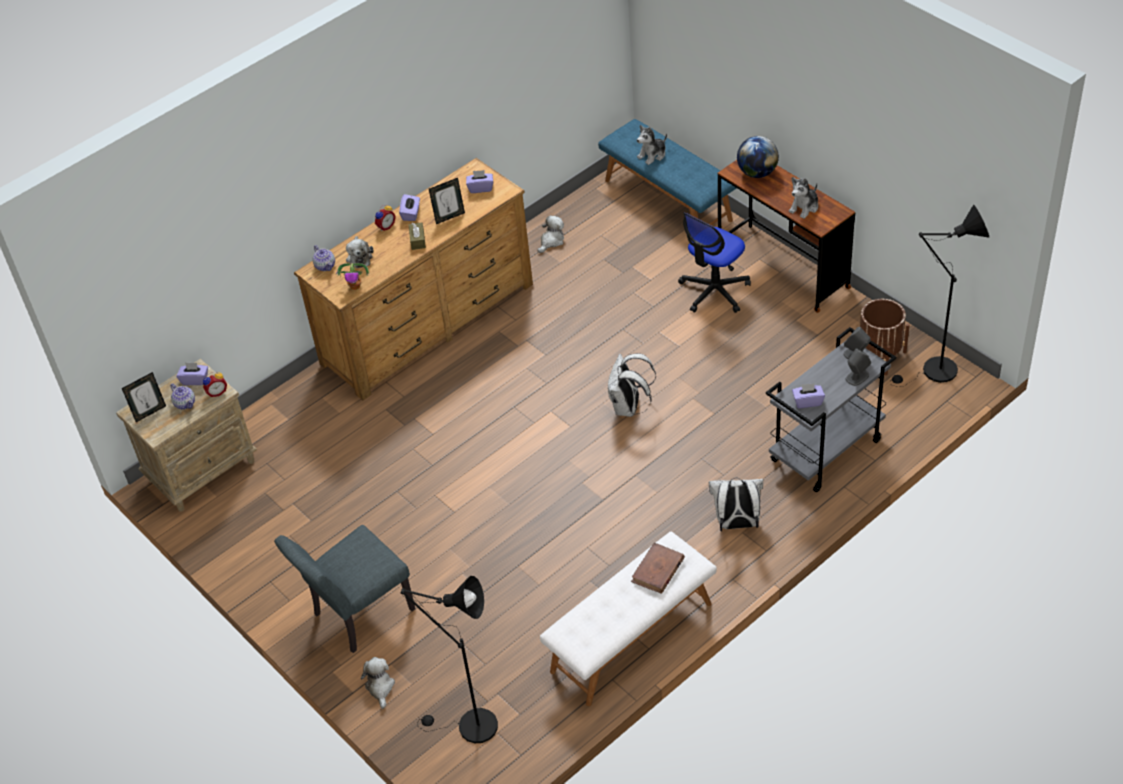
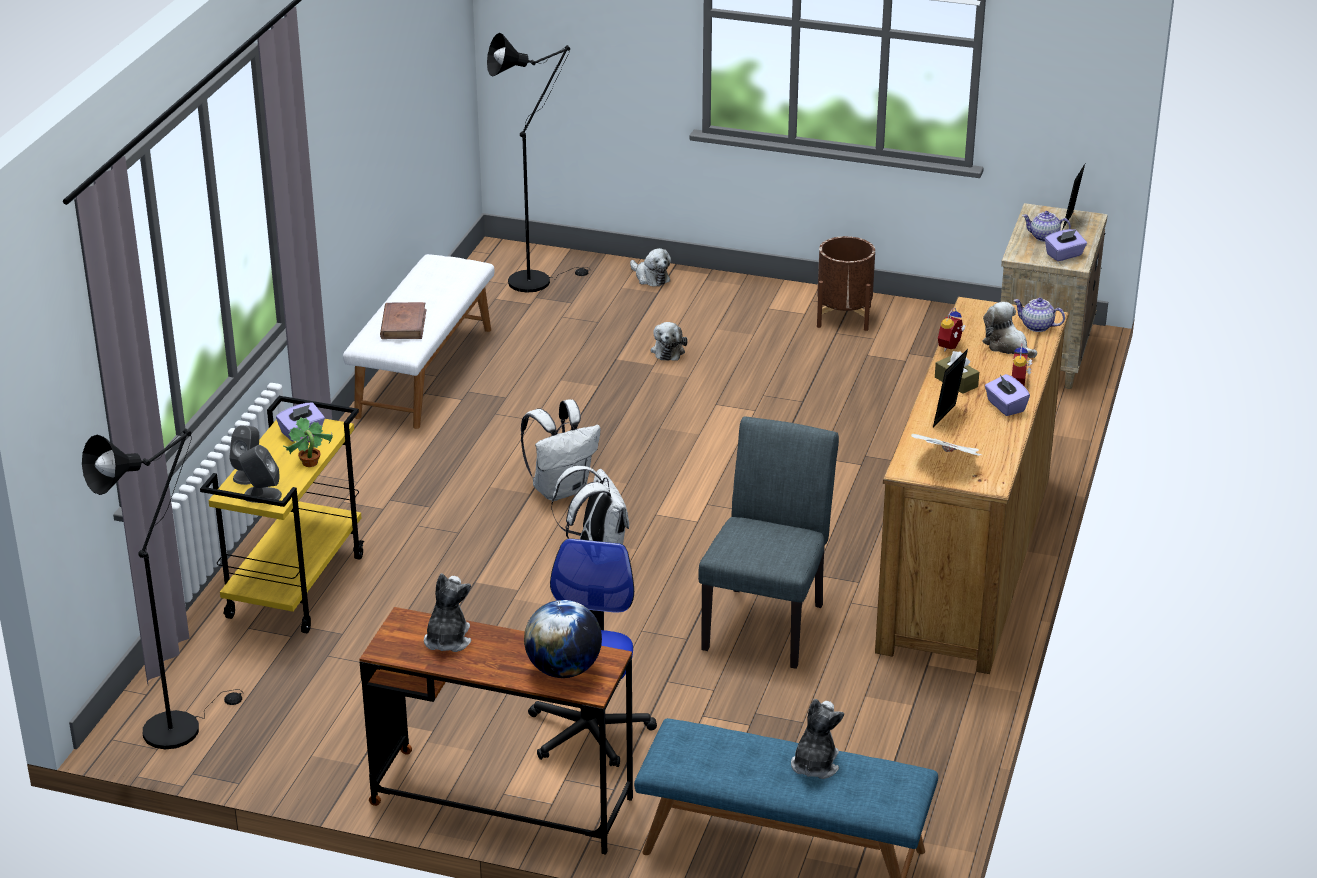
camera: 145 degrees right, 15 degrees down
alarm clock [203,372,227,397] -> alarm clock moved to [938,308,966,351]
grey chair [274,525,416,653] -> grey chair moved to [698,416,839,669]
potted plant [335,263,369,290] -> potted plant moved to [284,418,333,467]
purple tissue box [466,170,493,193] -> newspaper [911,434,981,457]
plush toy [538,215,564,253] -> plush toy moved to [651,322,688,361]
white backpack [709,477,763,531] -> white backpack moved to [521,399,600,501]
grey cart [766,327,896,492] -> yellow cart [200,396,364,633]
brown planter [860,299,909,375] -> brown planter moved to [817,236,875,331]

